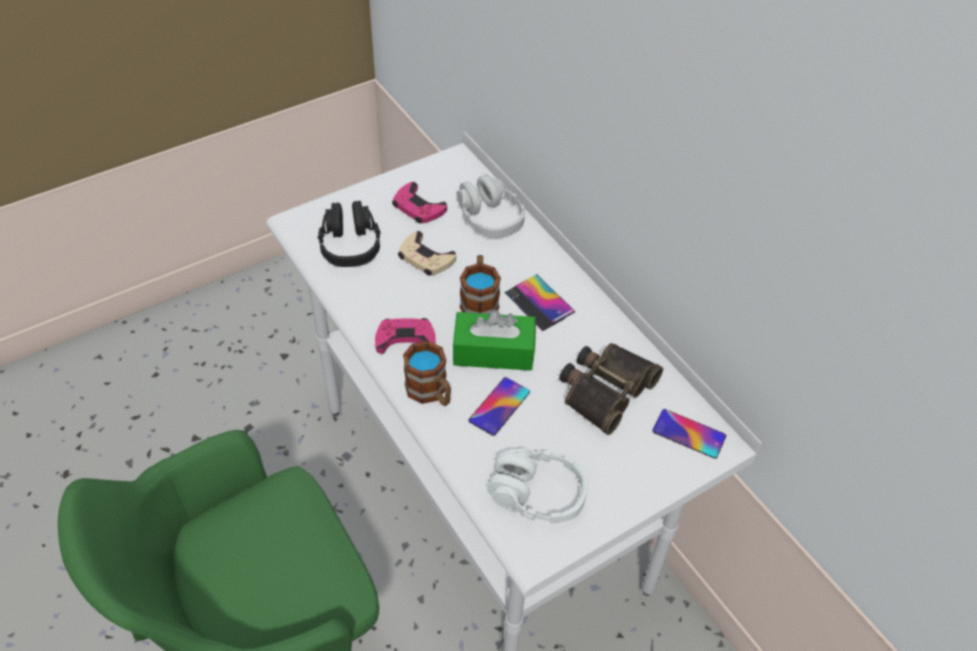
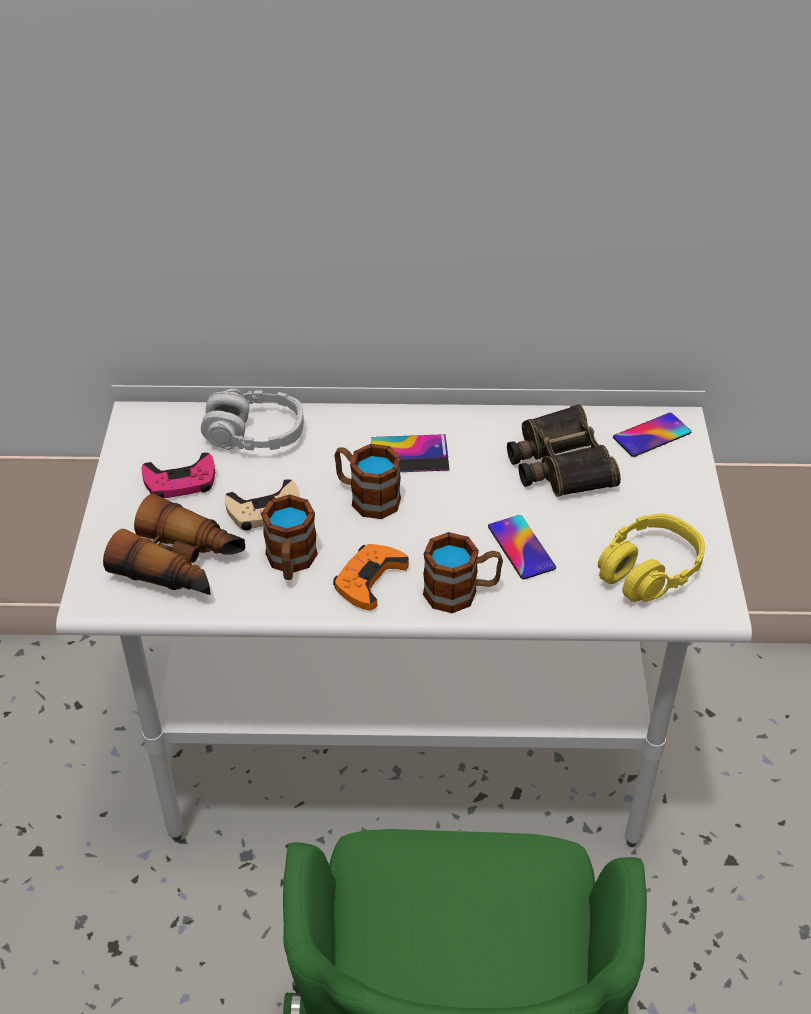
camera: 55 degrees left, 5 degrees down
black headphones [318,201,381,267] -> binoculars [103,494,245,595]
pink game controller [375,318,436,354] -> orange game controller [333,544,409,610]
green tissue box [453,310,536,371] -> none
white headphones [487,449,588,523] -> yellow headphones [598,514,705,602]
none -> mug [261,494,318,580]

